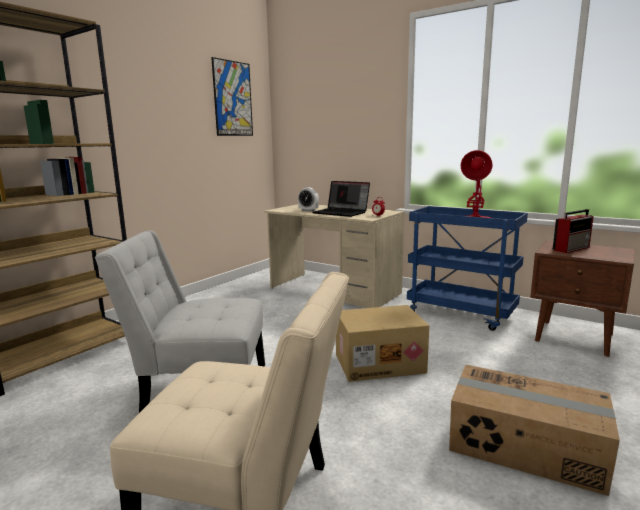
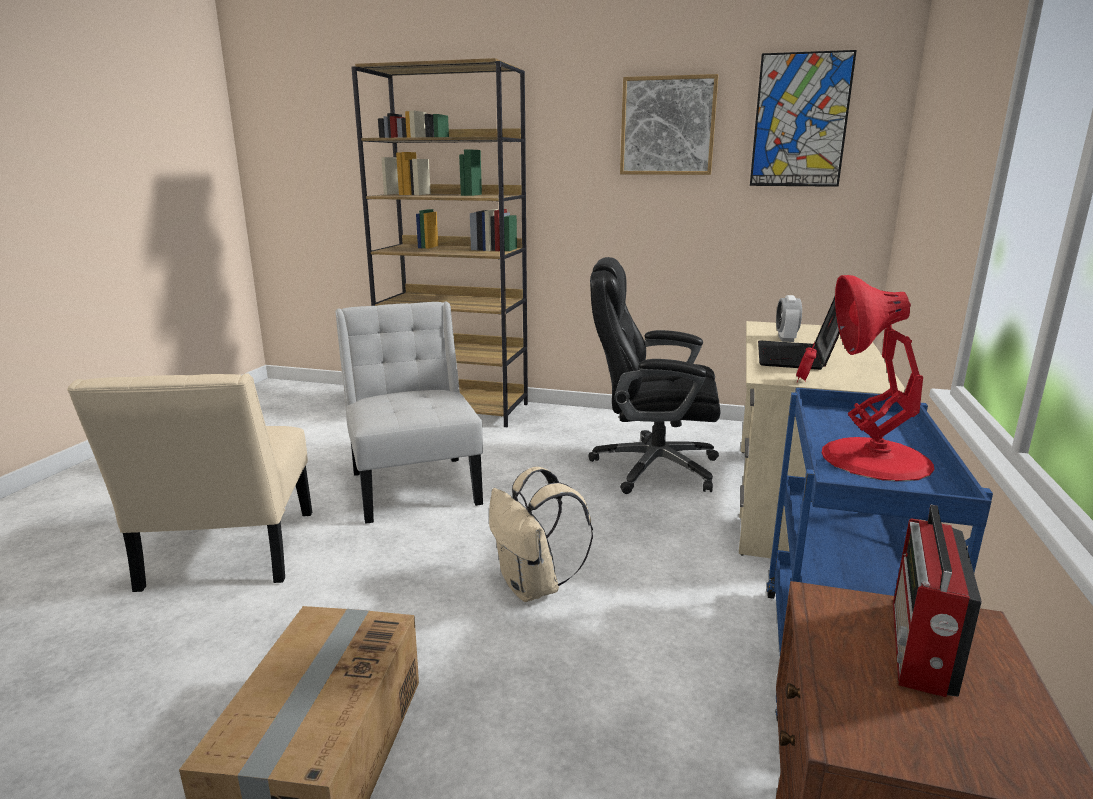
camera: 70 degrees right, 5 degrees up
cardboard box [336,305,429,382] -> beige backpack [489,467,593,602]
radio [553,209,594,253] -> radio turned 75 degrees clockwise [893,505,982,697]
none -> black office chair [589,257,720,494]
none -> picture [620,74,718,175]

